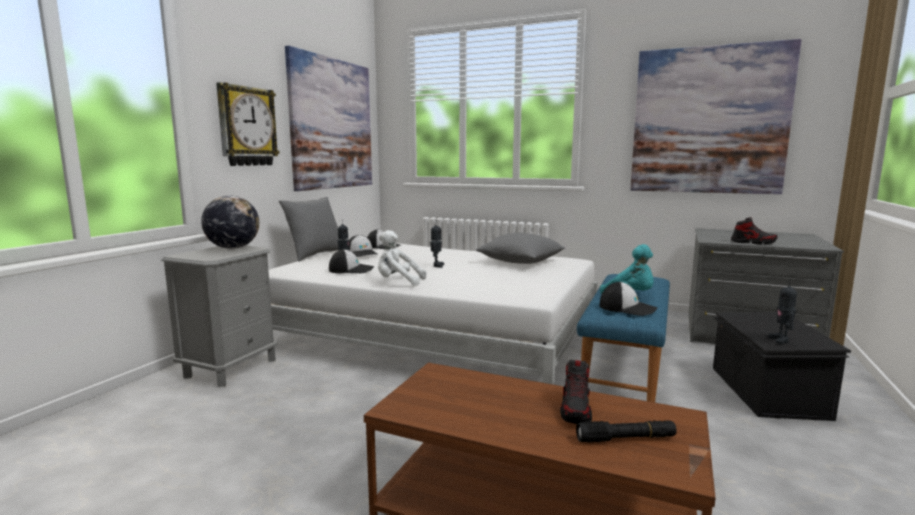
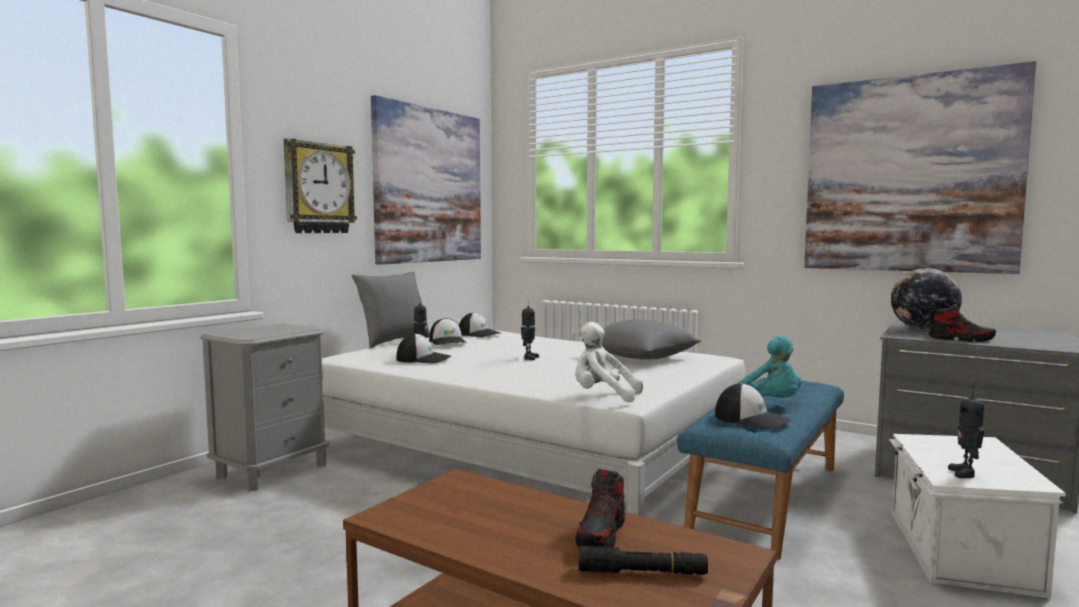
camera: 10 degrees right, 5 degrees down
globe [201,195,259,249] -> globe moved to [891,268,962,330]
white plush toy [378,230,426,286] -> white plush toy moved to [575,322,643,402]
black storage box [712,312,851,421] -> white storage box [889,434,1066,598]

